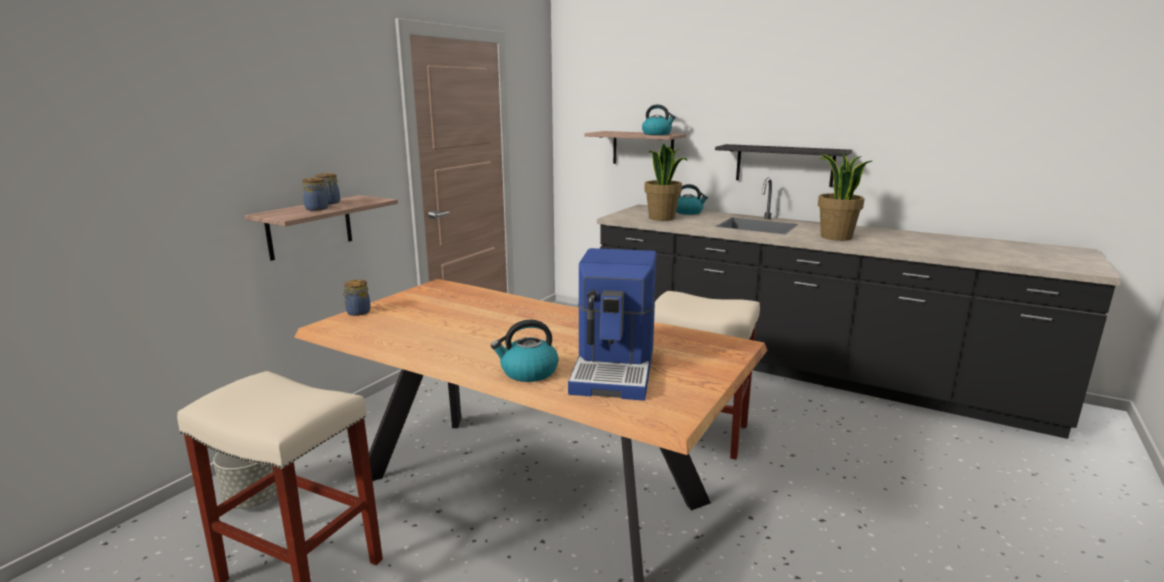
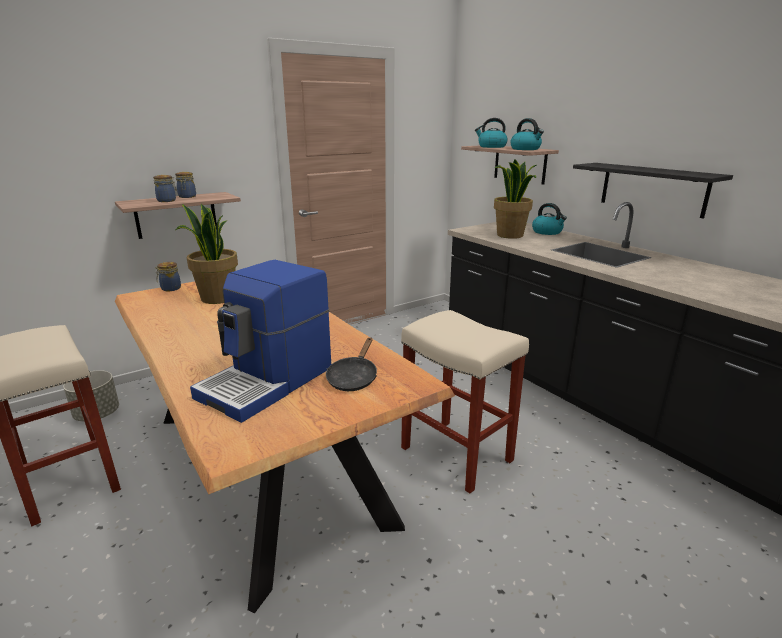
camera: 25 degrees right, 5 degrees up
kettle [491,320,559,382] -> kettle moved to [475,118,508,148]
potted plant [818,151,872,241] -> potted plant moved to [176,204,238,304]
none -> black frying pan [326,337,377,391]

